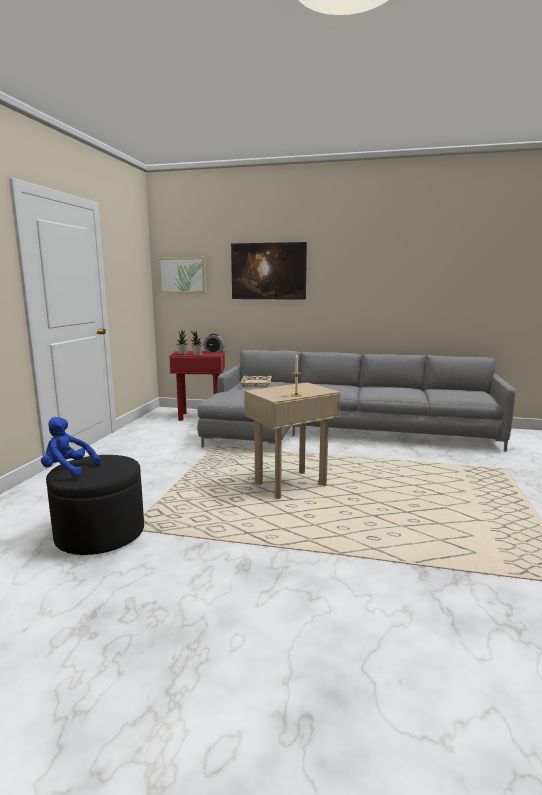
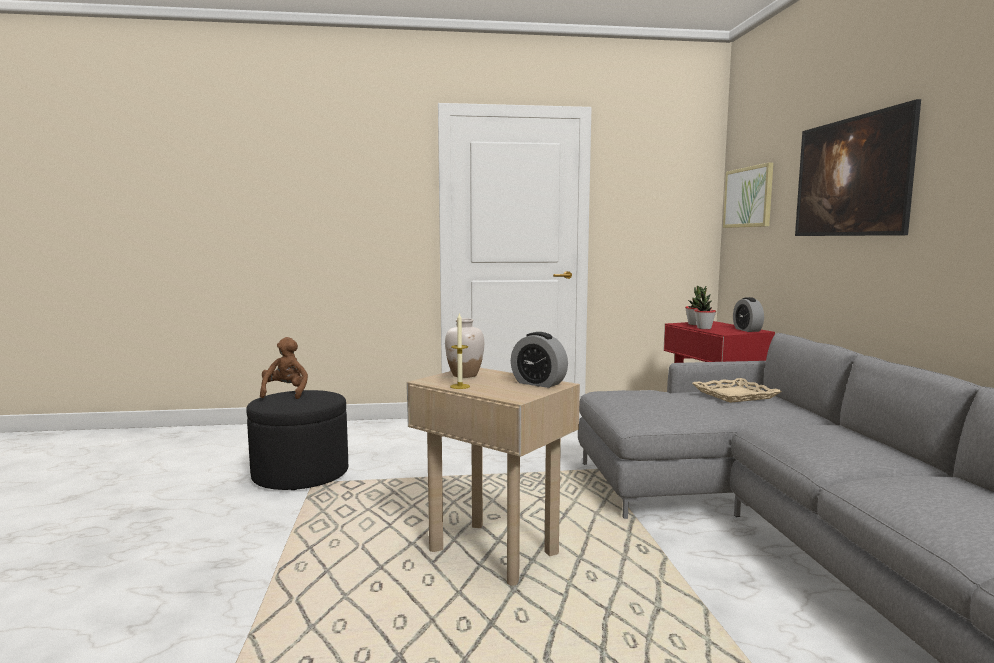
camera: 70 degrees right, 5 degrees down
blue plush toy [41,417,101,477] -> brown plush toy [260,337,308,399]
none -> white vase [445,318,484,378]
none -> alarm clock [511,332,568,388]

